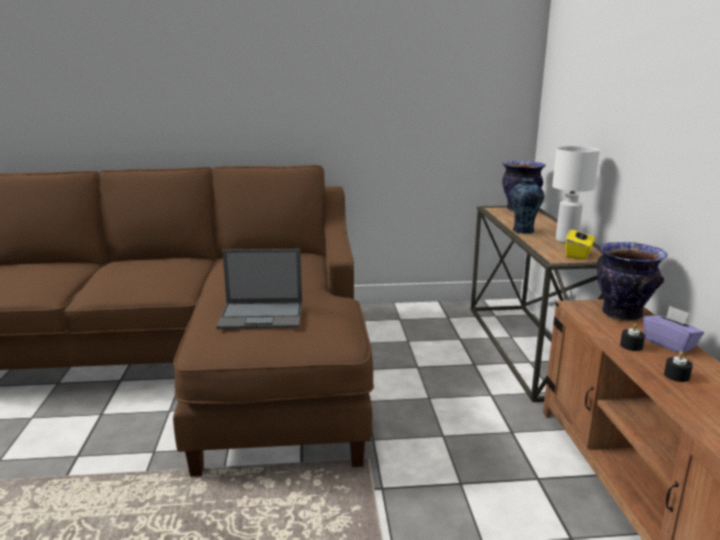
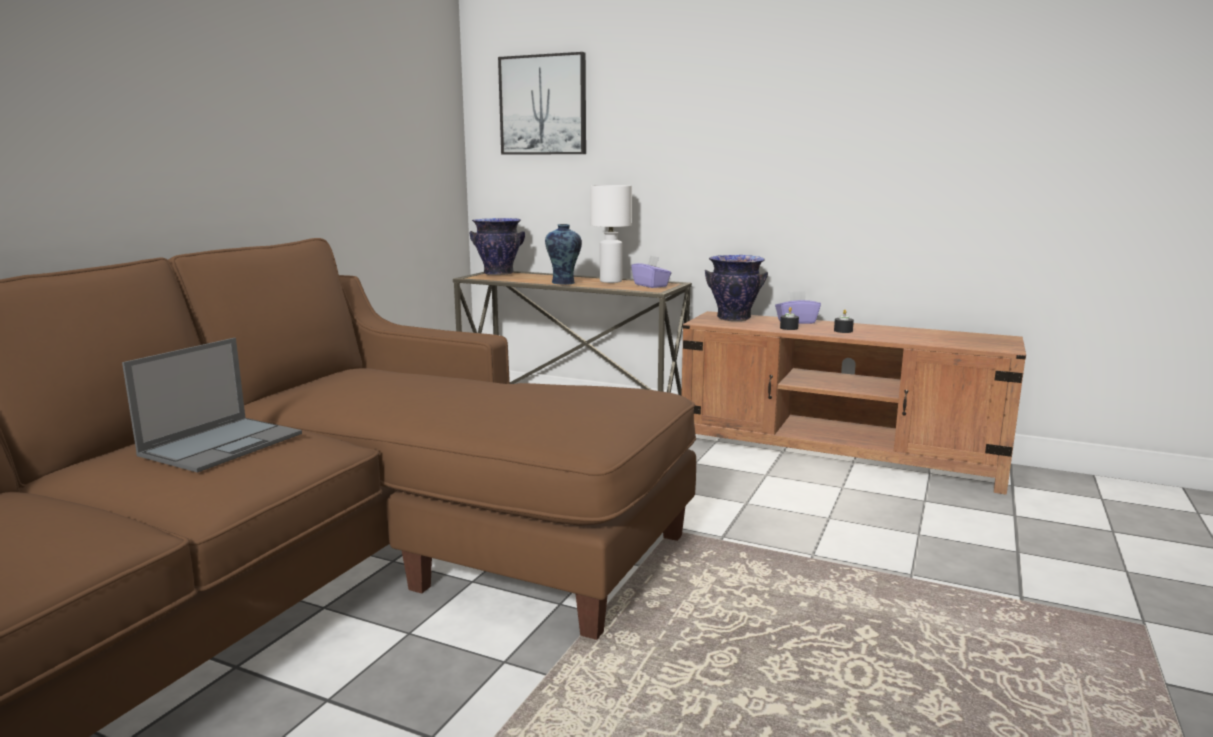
camera: 60 degrees left, 5 degrees down
laptop [216,249,302,329] -> laptop moved to [122,338,302,473]
yellow tissue box [566,225,595,260] -> purple tissue box [631,256,671,288]
none -> picture [498,52,586,155]

